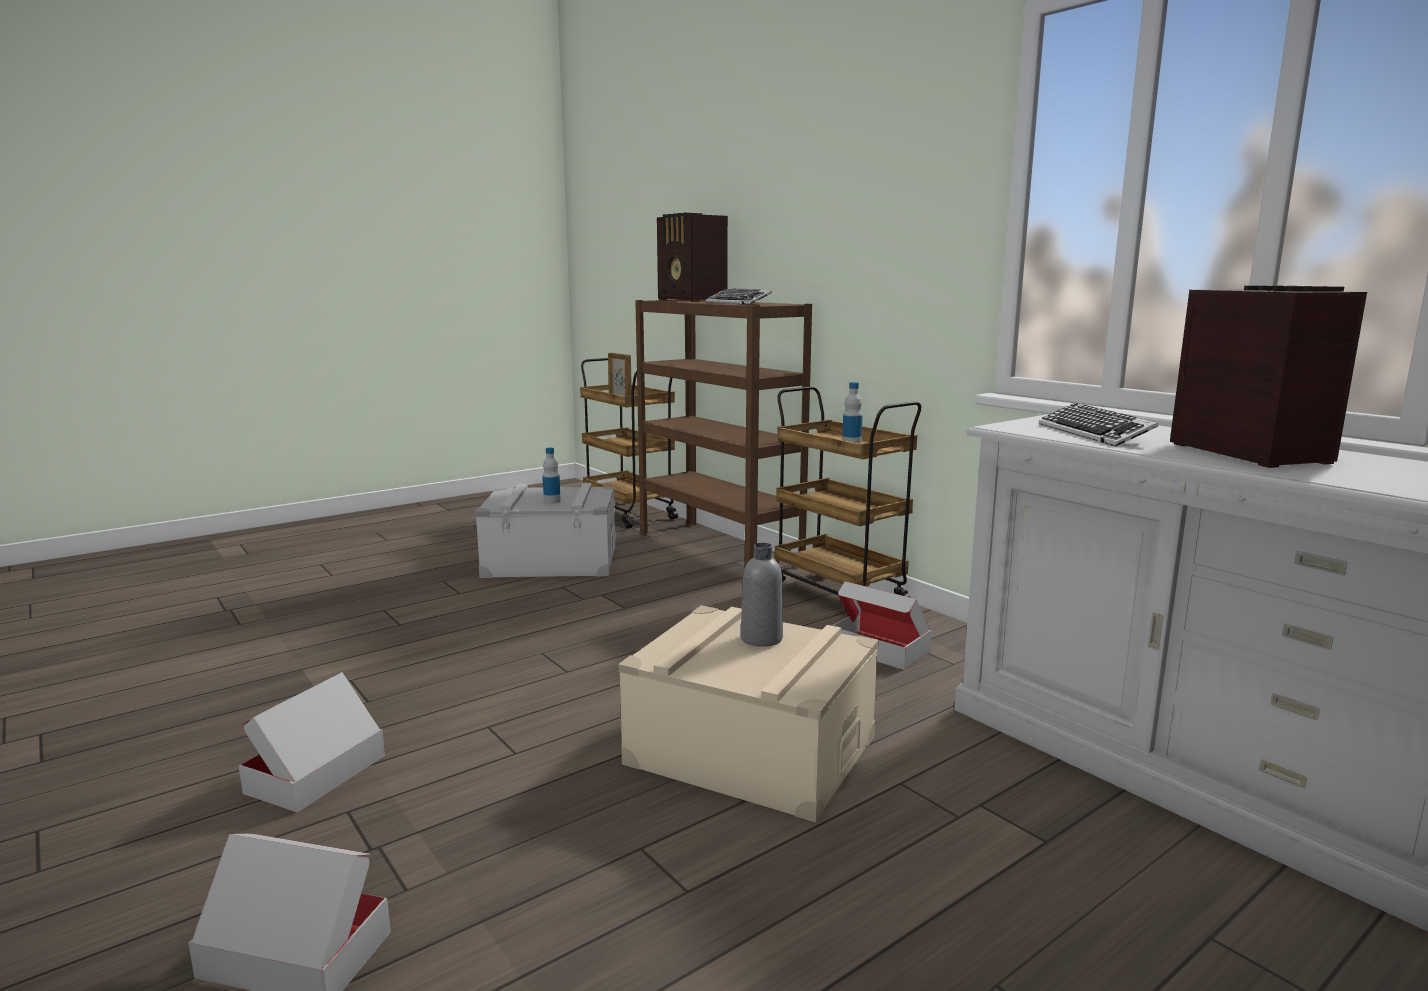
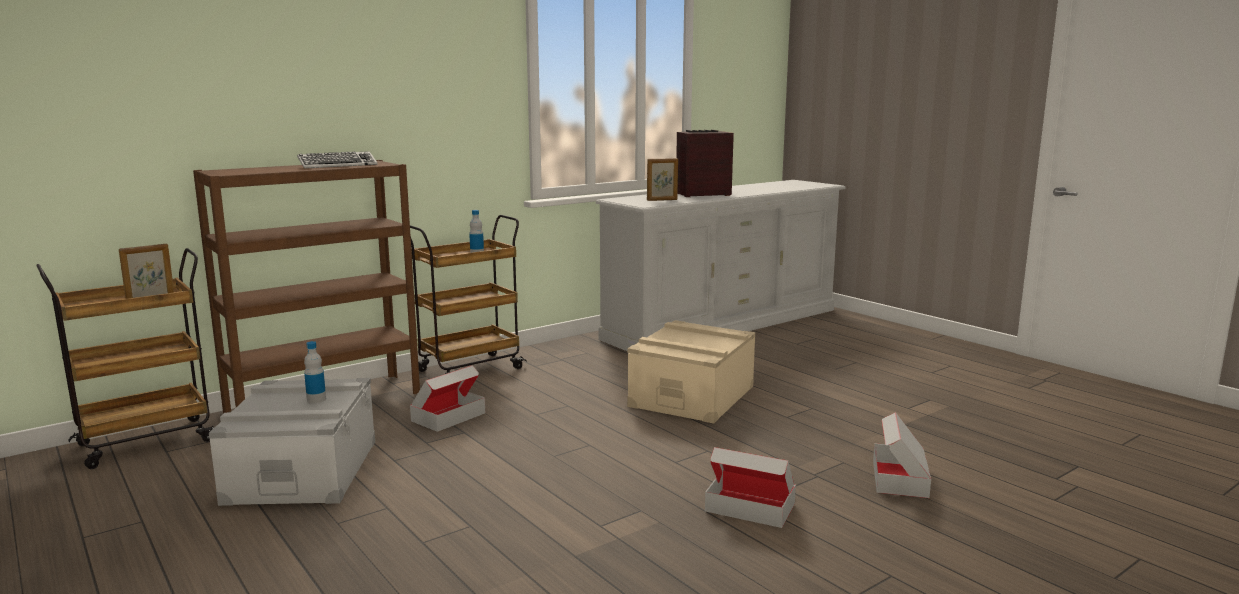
camera: 90 degrees left, 0 degrees up
radio [657,213,728,302] -> none
grey bottle [741,543,783,647] -> none
cardboard box [832,581,932,670] -> cardboard box moved to [410,365,485,432]
keyboard [1039,403,1158,446] -> picture frame [647,158,678,201]

